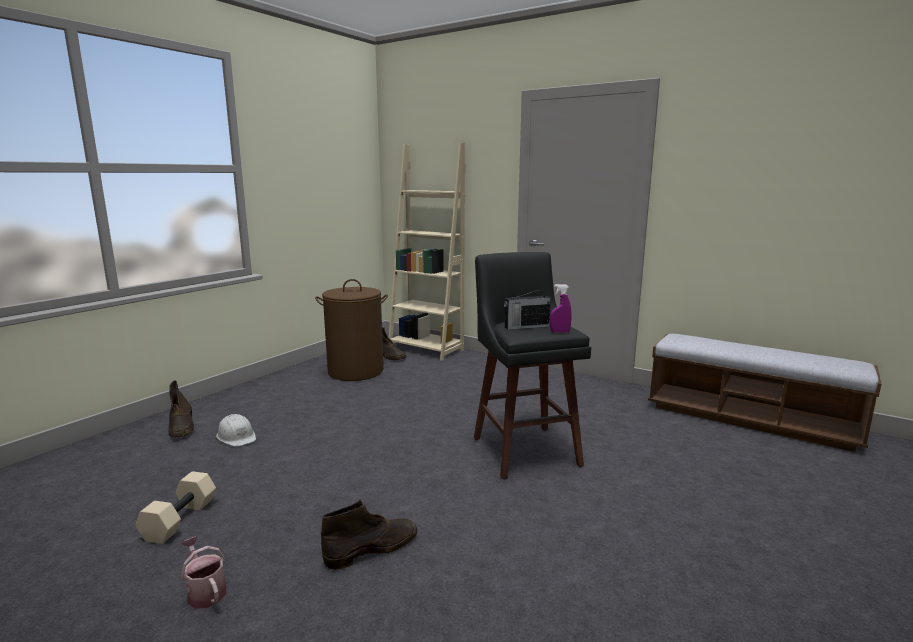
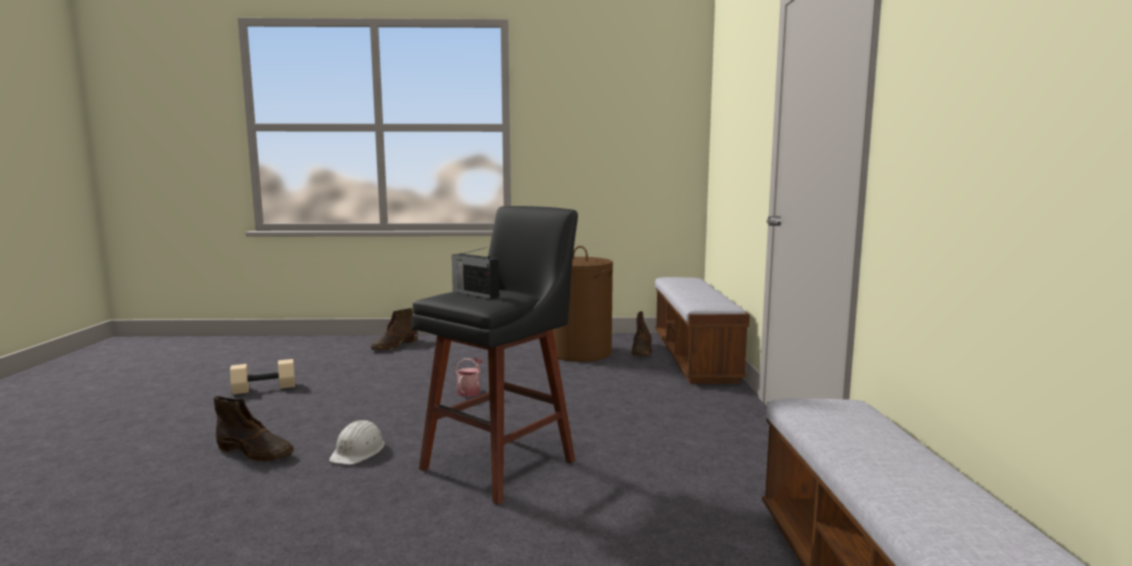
camera: 55 degrees right, 5 degrees down
watering can [181,537,227,609] -> watering can moved to [455,358,484,397]
white hard hat [216,414,256,447] -> white hard hat moved to [329,420,385,465]
beige bookcase [389,142,465,361] -> bench [655,277,750,384]
purple spray bottle [550,284,572,333] -> none

